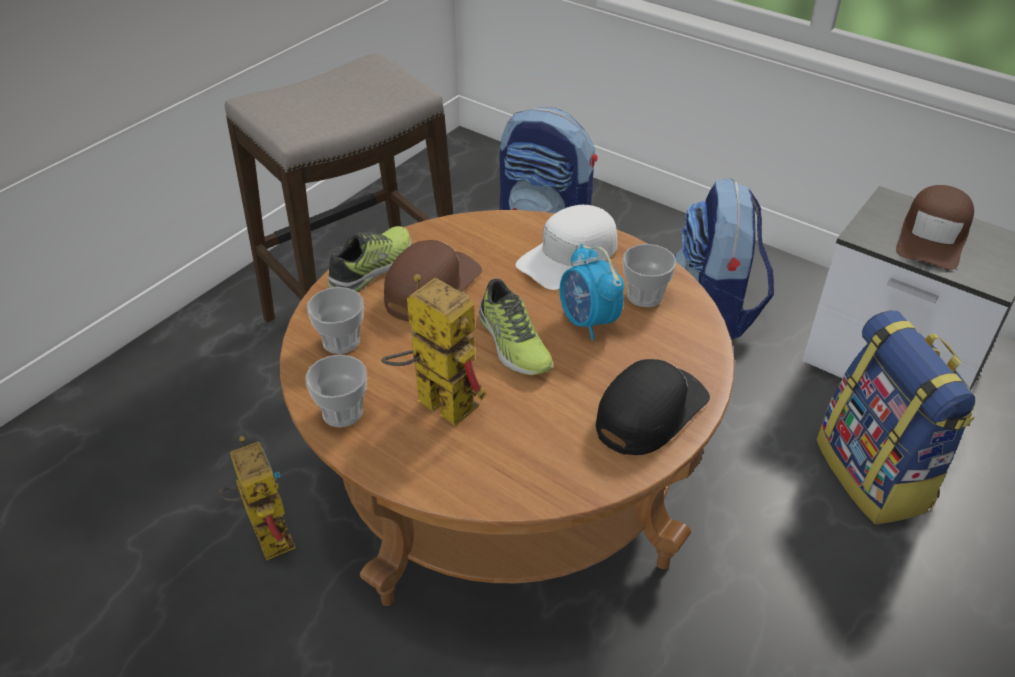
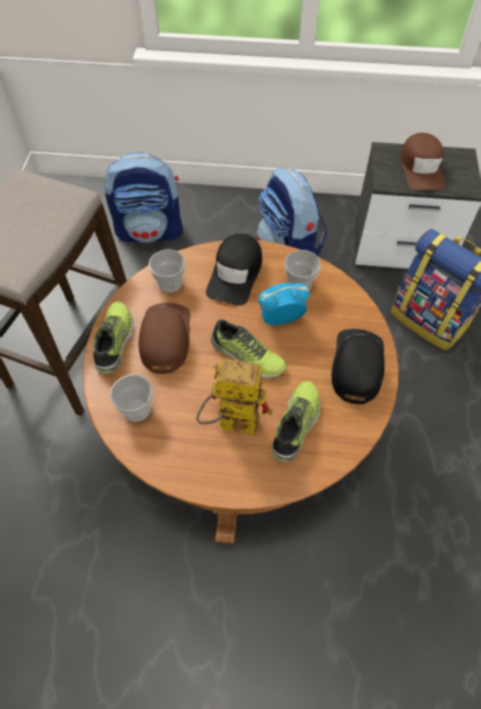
camera: 30 degrees left, 15 degrees up
toy robot [219,436,296,561] -> none
cup [305,354,367,428] -> cup moved to [149,249,185,293]
white cap [516,205,617,290] -> black cap [206,234,262,306]
alarm clock [560,244,625,340] -> alarm clock turned 135 degrees clockwise [258,283,310,325]
none -> shoe [271,381,320,462]

